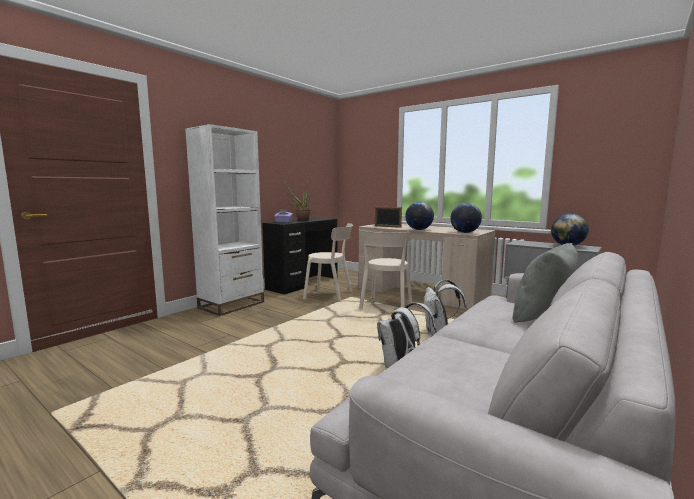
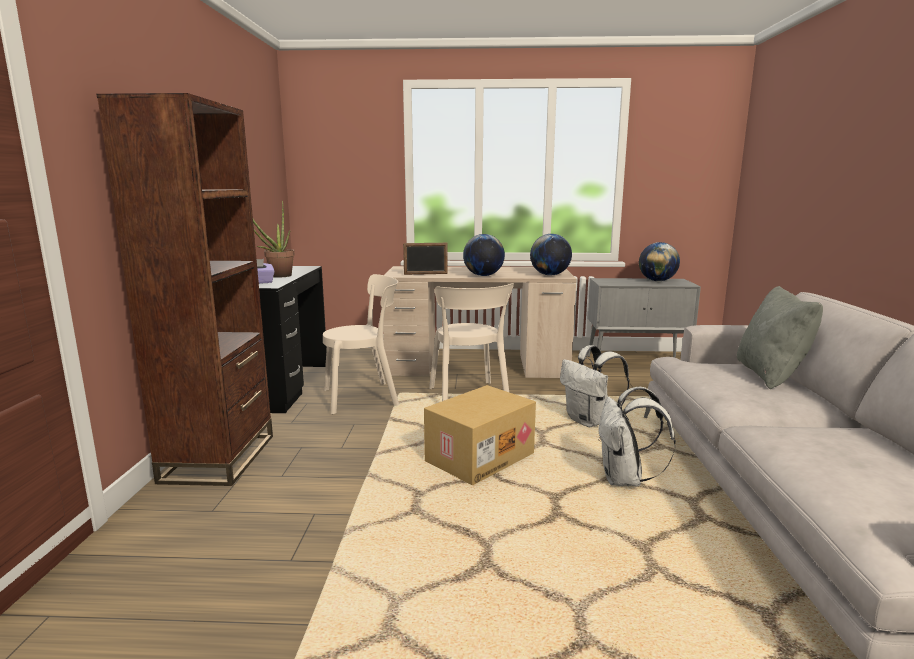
camera: 35 degrees left, 5 degrees up
white bookcase [185,124,264,316] -> brown bookcase [96,93,273,486]
none -> cardboard box [424,385,536,485]

